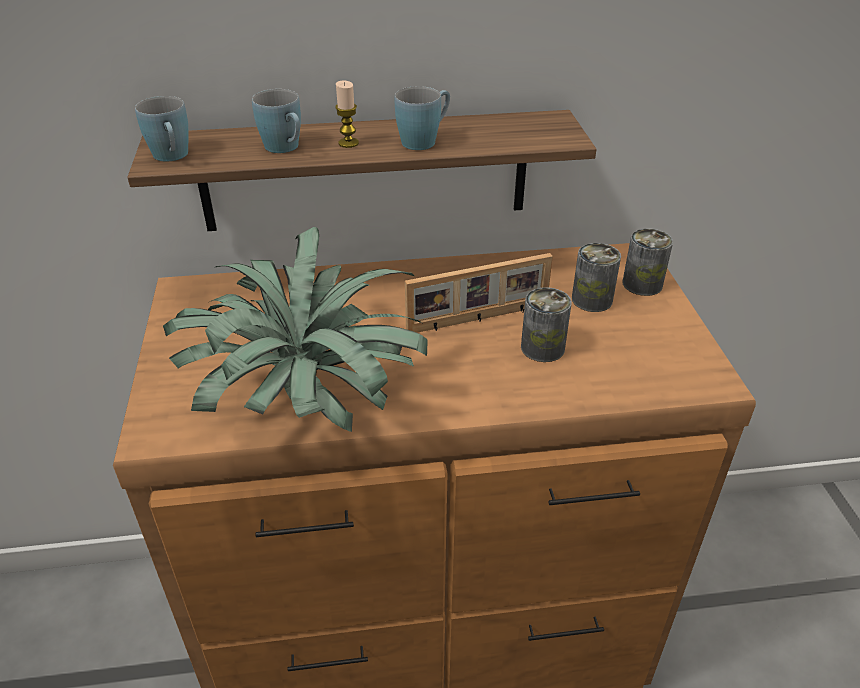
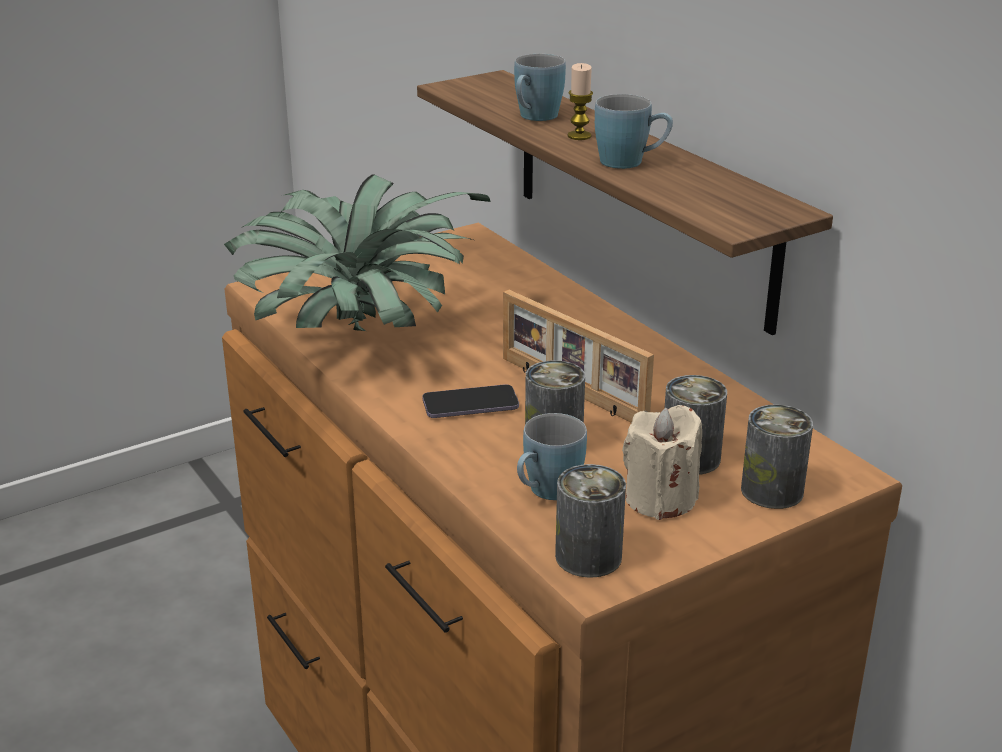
camera: 65 degrees right, 10 degrees down
blue mug [135,96,189,162] -> blue mug moved to [517,413,587,500]
none -> phone [422,384,519,418]
none -> can [555,464,626,578]
none -> beige candle [622,405,702,520]

